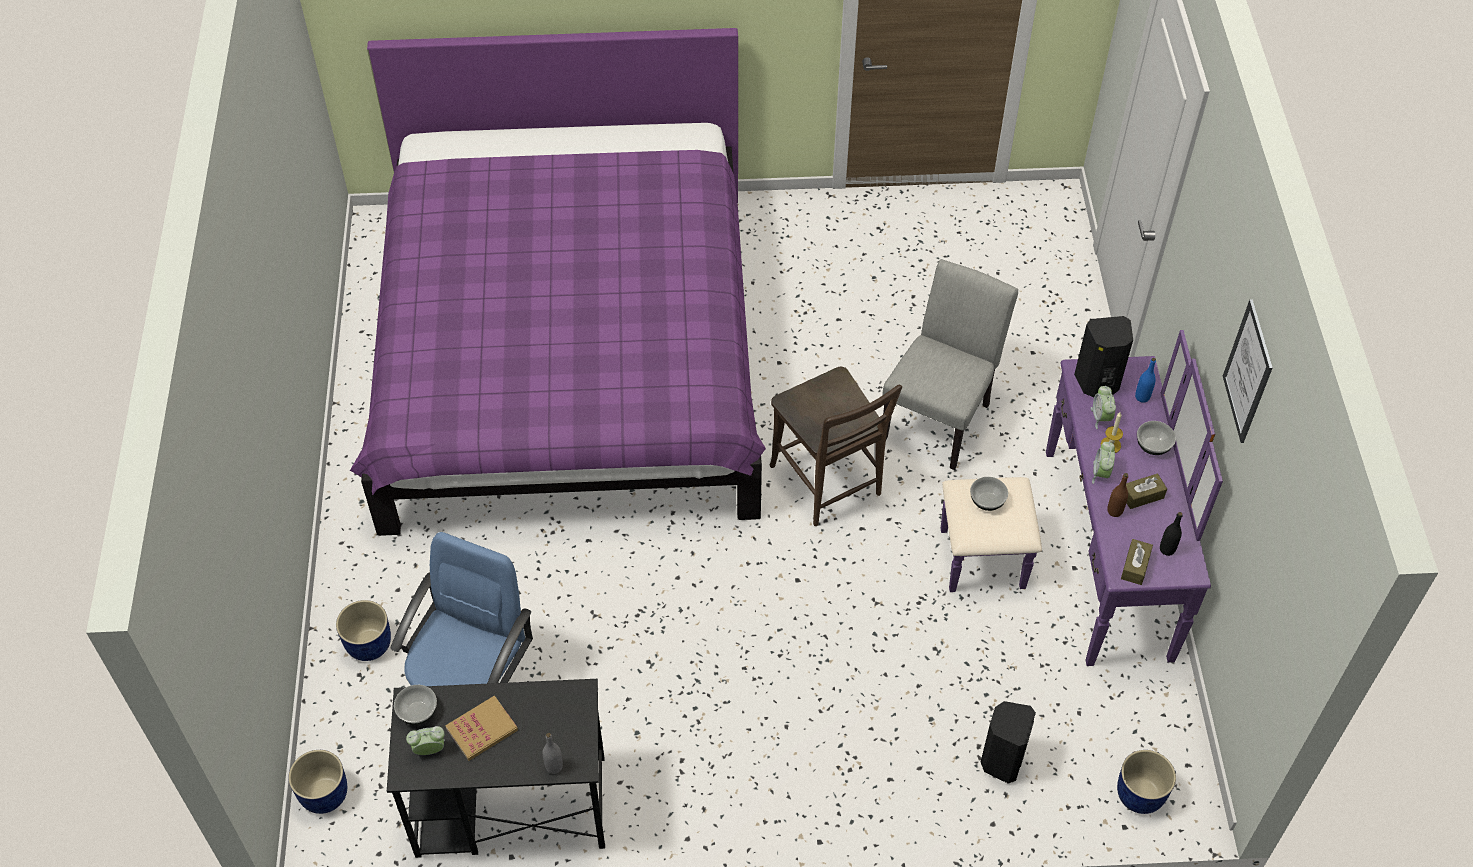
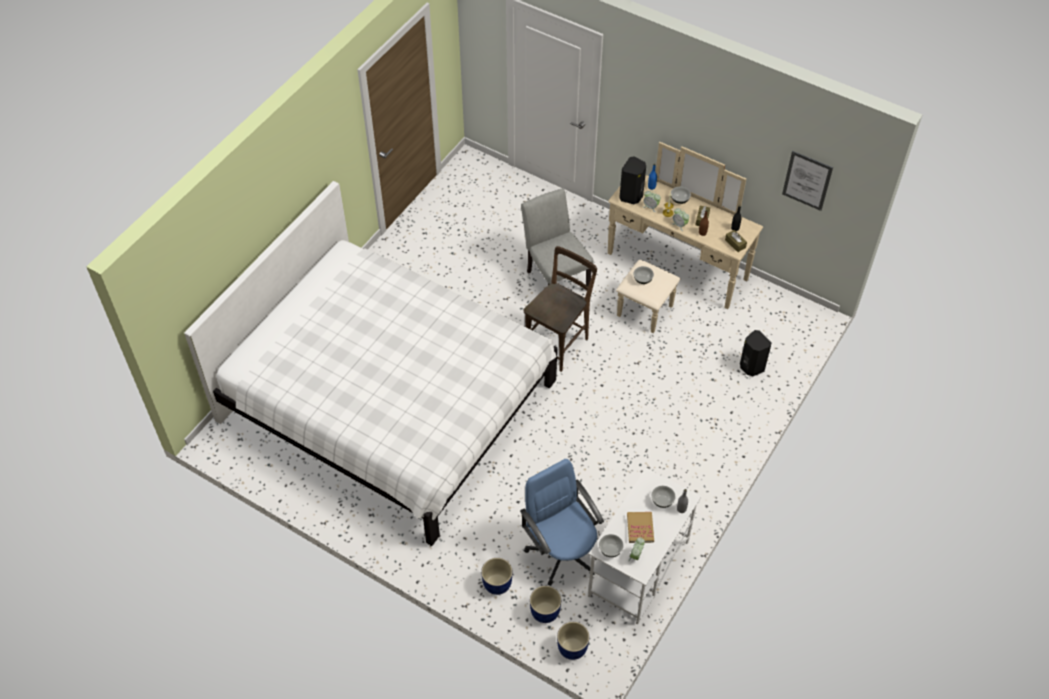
camera: 55 degrees left, 0 degrees up
purple bed [350,28,766,536] -> white bed [184,181,557,546]
black desk [387,679,605,858] -> white desk [588,468,701,625]
brown chair [770,367,902,526] -> brown chair turned 60 degrees counterclockwise [524,246,597,372]
purple dresser [941,330,1223,666] -> beige dresser [608,142,763,333]
blue planter [1117,750,1176,814] -> blue planter moved to [530,586,561,623]
picture [1223,299,1273,443] -> picture moved to [782,151,833,211]
none -> bowl [652,486,676,508]

